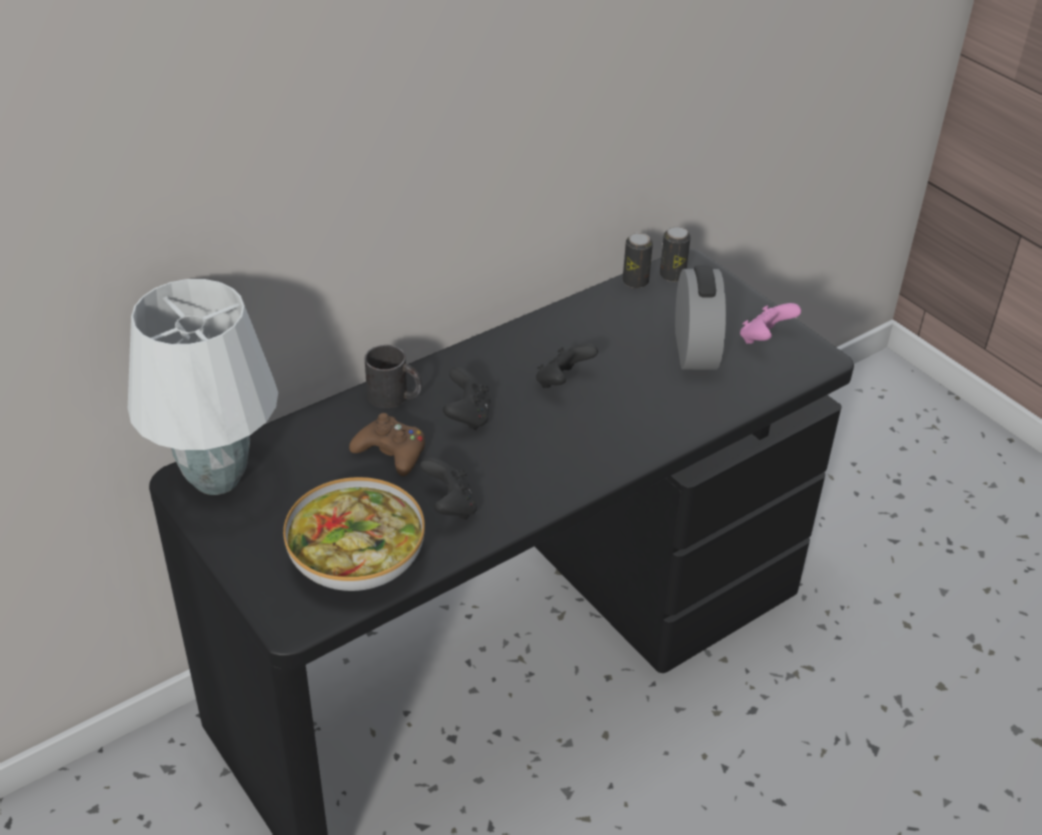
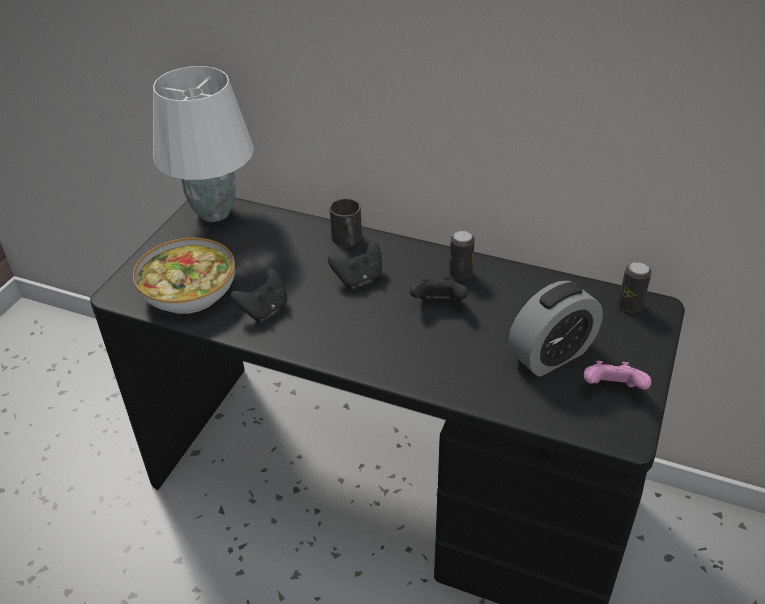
camera: 60 degrees right, 0 degrees up
brown game controller [349,413,425,476] -> none
can [623,233,653,289] -> can moved to [449,230,475,279]

